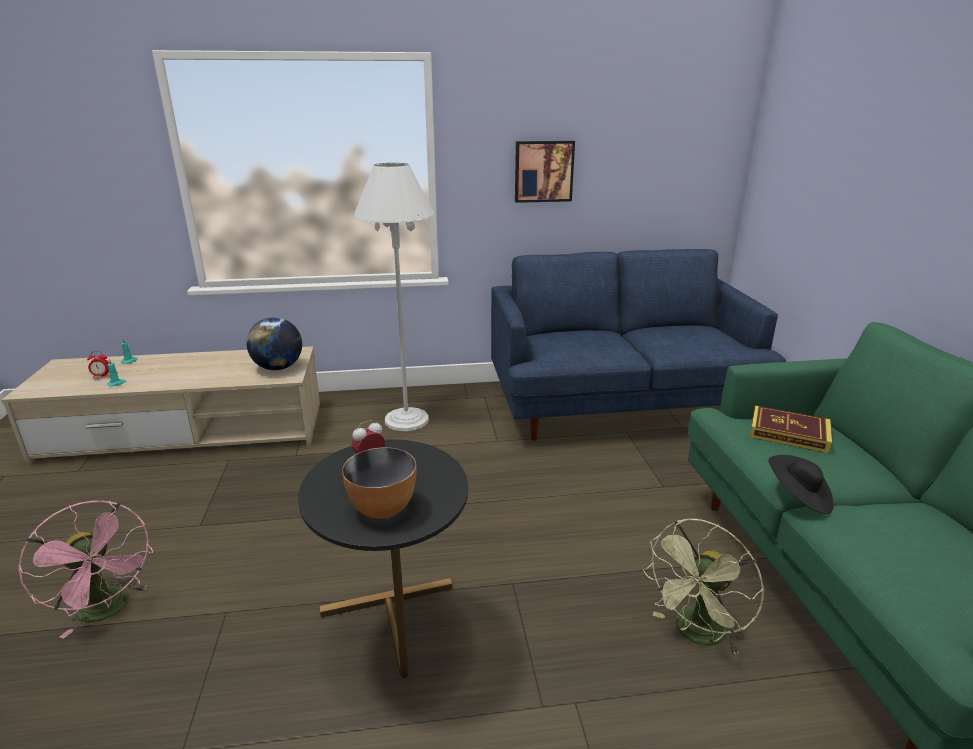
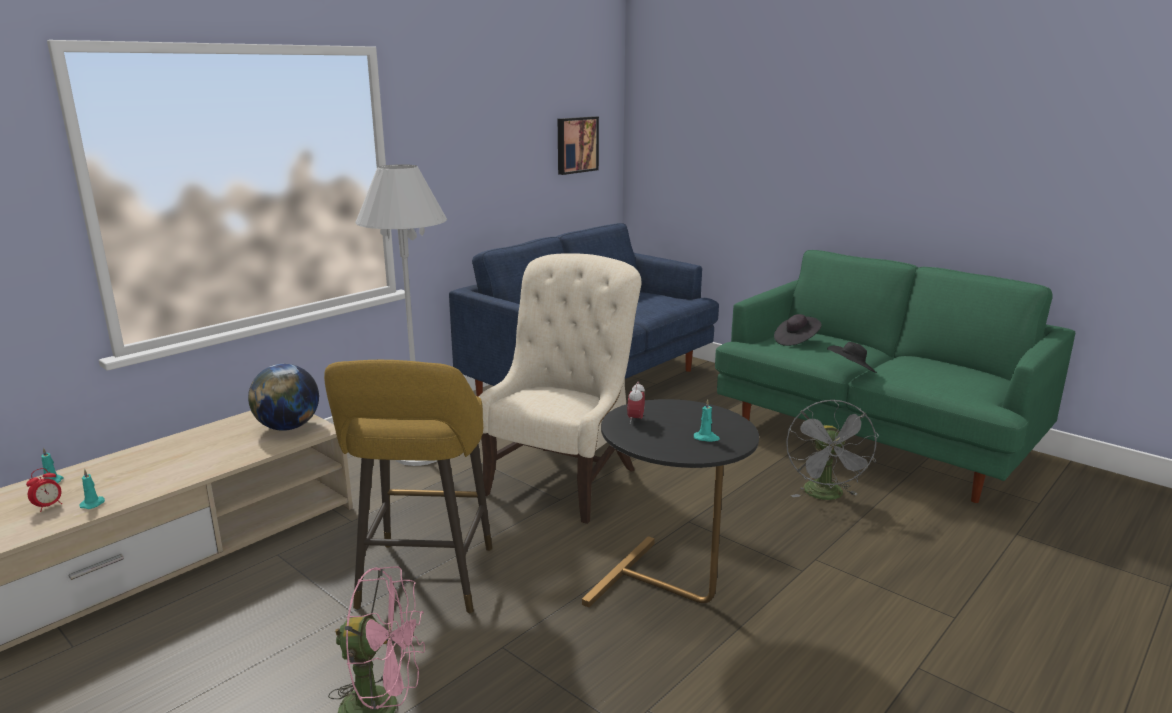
camera: 40 degrees left, 5 degrees down
bowl [342,447,417,518] -> turquoise candle [694,399,720,442]
picture [515,141,575,203] -> picture moved to [558,116,599,175]
green fan [643,519,764,655] -> grey fan [786,399,879,500]
book [750,405,832,453] -> black hat [774,314,822,346]
none -> yellow stool [324,360,492,613]
none -> beige armchair [479,253,641,524]

